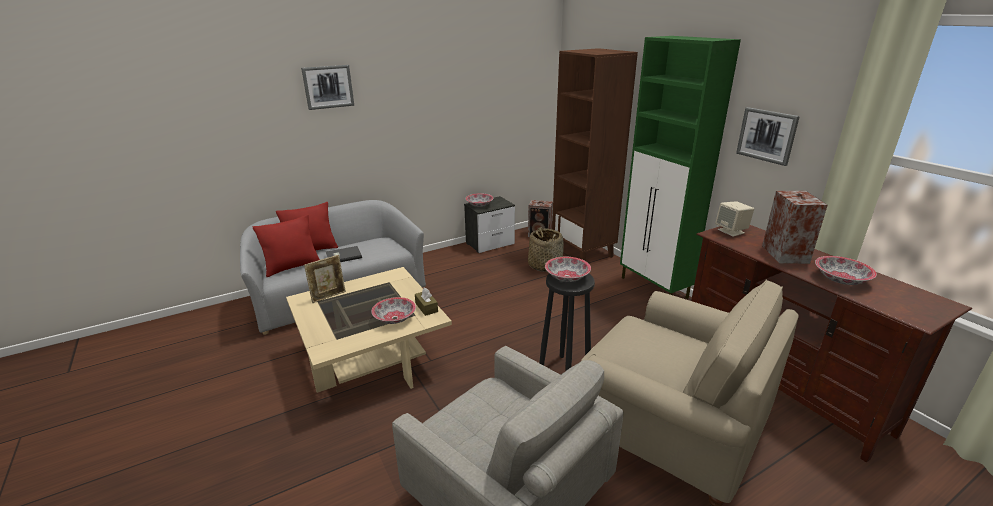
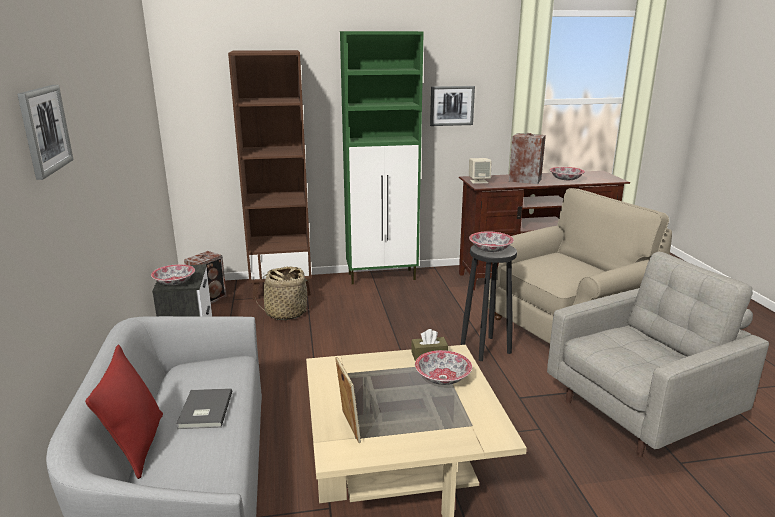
camera: 70 degrees left, 5 degrees down
red pillow [252,214,320,277] -> none

